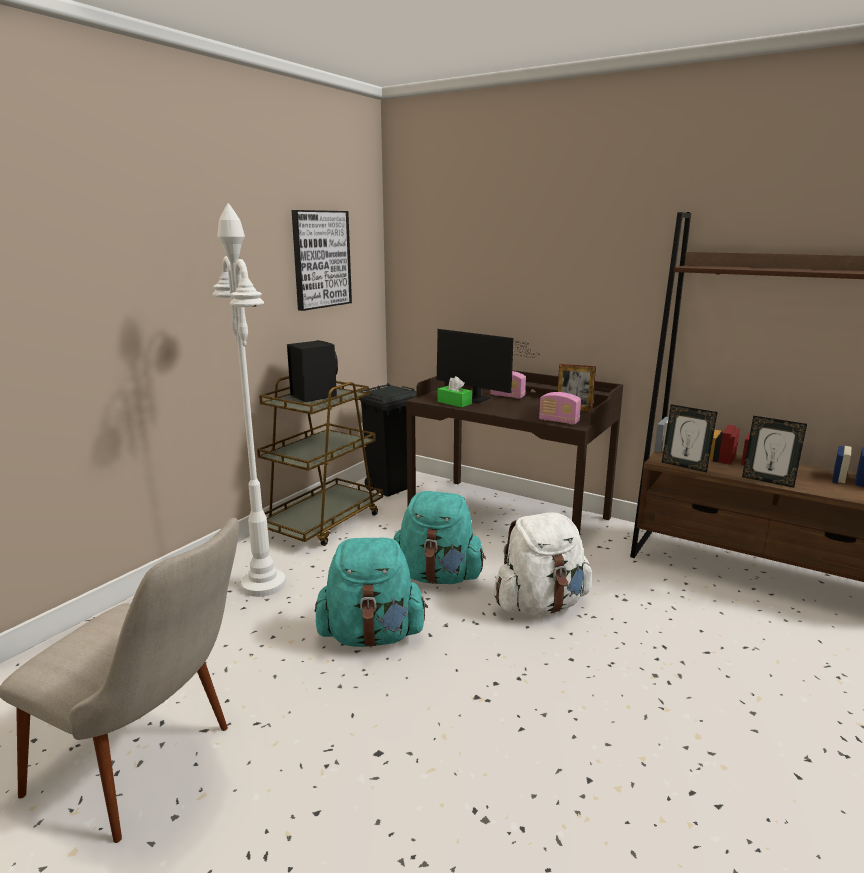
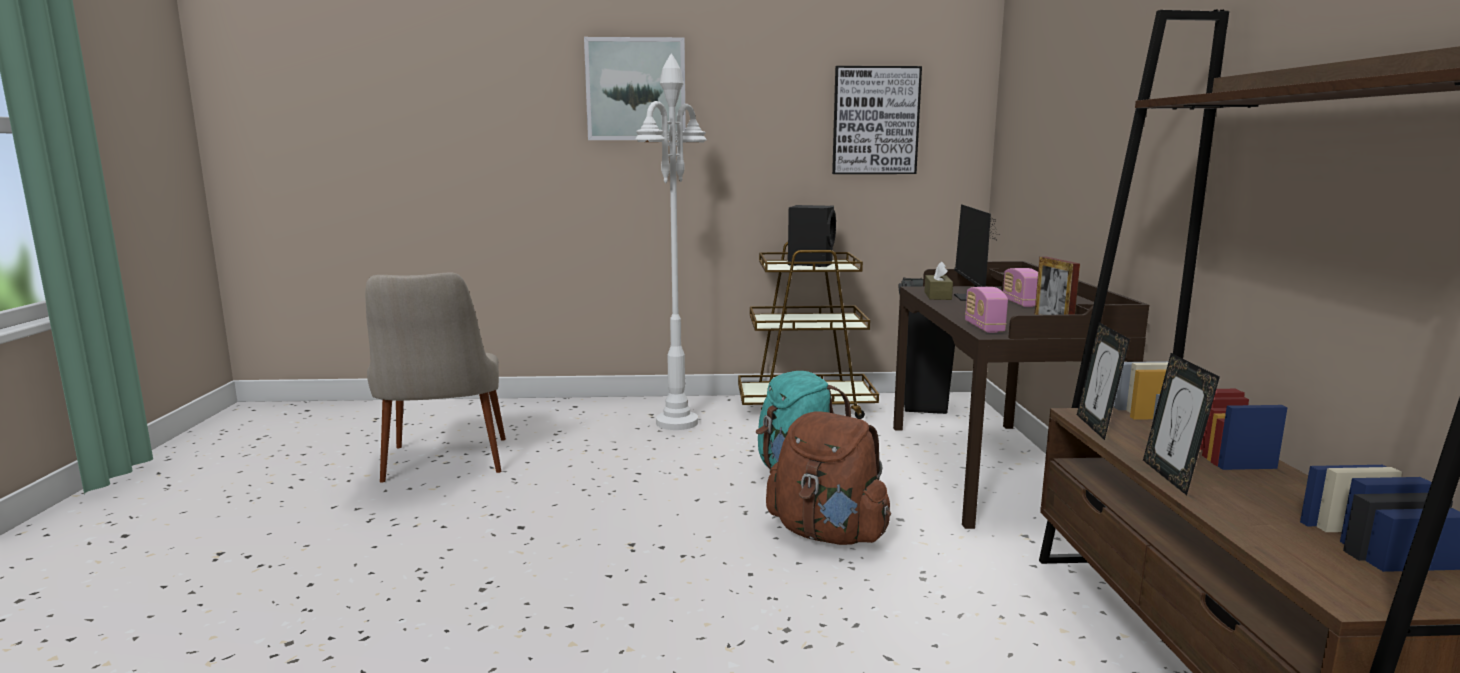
camera: 55 degrees right, 5 degrees down
turquoise backpack [315,538,428,647] -> none
green tissue box [438,376,472,407] -> brown tissue box [924,261,953,300]
white backpack [493,512,592,616] -> brown backpack [766,411,891,545]
none -> picture [584,37,686,140]

